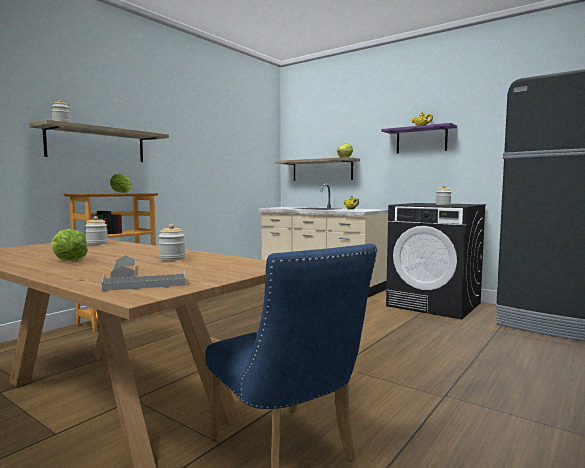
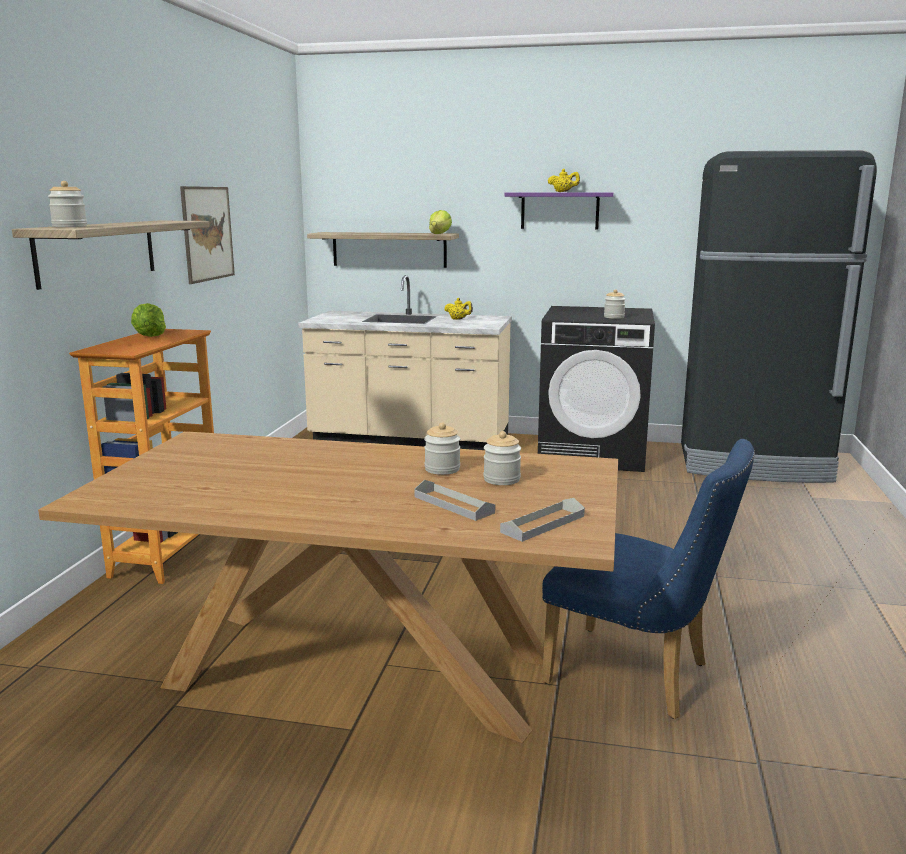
camera: 25 degrees left, 10 degrees up
lettuce [51,229,88,260] -> none
jar [85,216,108,245] -> jar moved to [483,431,521,485]
none -> picture [180,186,235,284]

